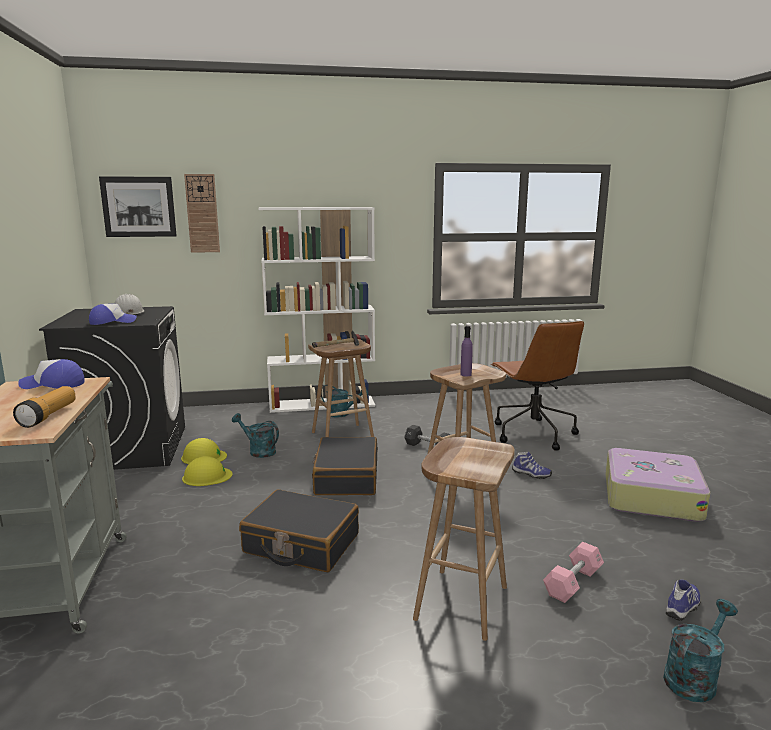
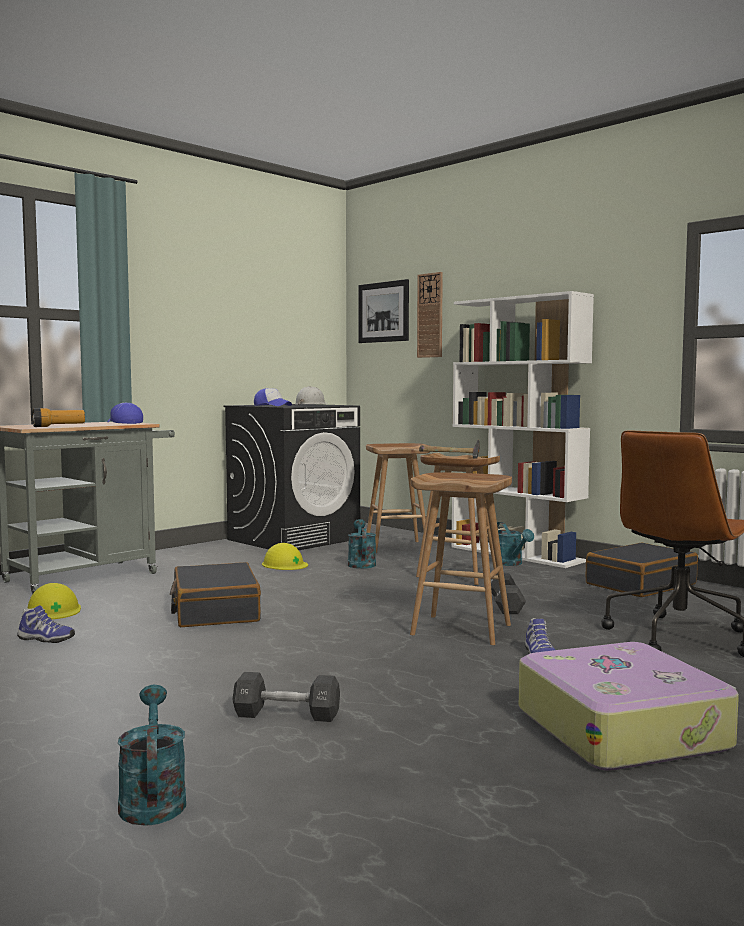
camera: 55 degrees right, 10 degrees down
yellow hard hat [181,438,227,464] -> yellow hard hat moved to [27,583,81,619]
black suitcase [312,437,378,495] -> black suitcase moved to [586,542,698,597]
brown stool [413,437,515,641] -> brown stool moved to [366,443,429,553]
purple bottle [460,326,473,376] -> none
pink dumbbell [543,542,604,603] -> black dumbbell [232,672,340,722]
turquoise watering can [663,599,738,702] -> turquoise watering can turned 120 degrees counterclockwise [118,685,186,826]
shoe [666,579,701,621] -> shoe moved to [17,605,75,643]

